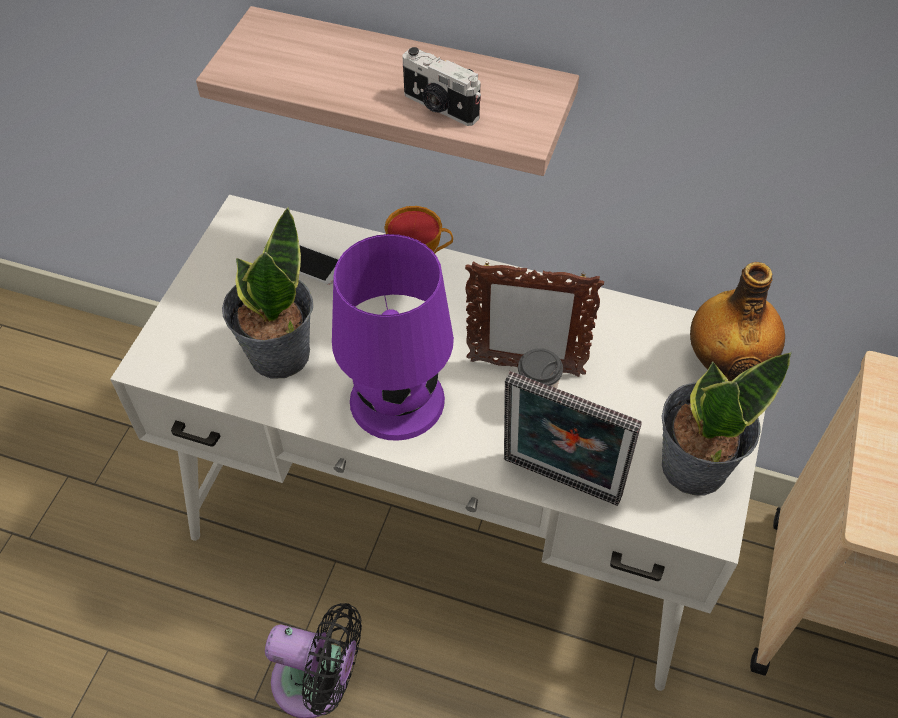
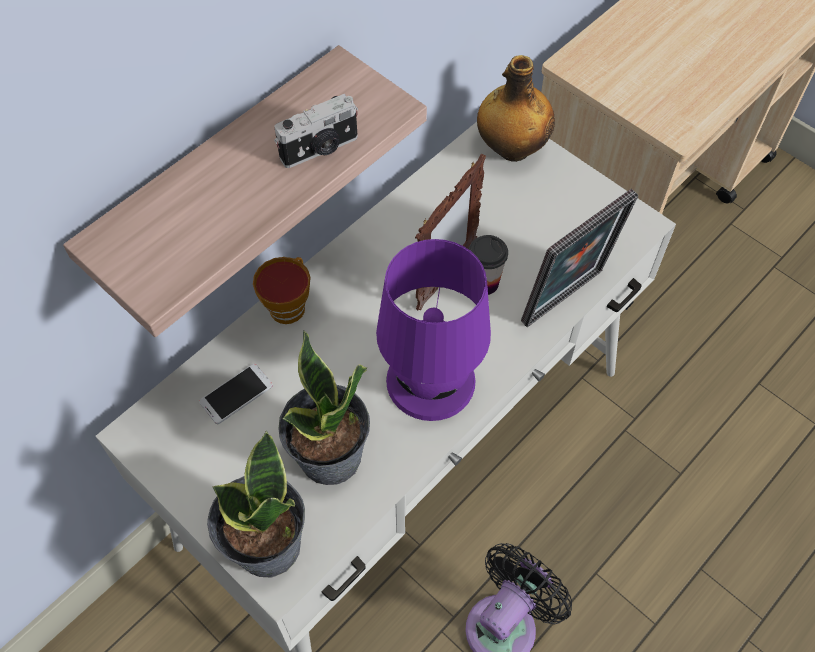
camera: 65 degrees left, 5 degrees up
potted plant [662,352,792,496] -> potted plant moved to [207,431,305,578]

